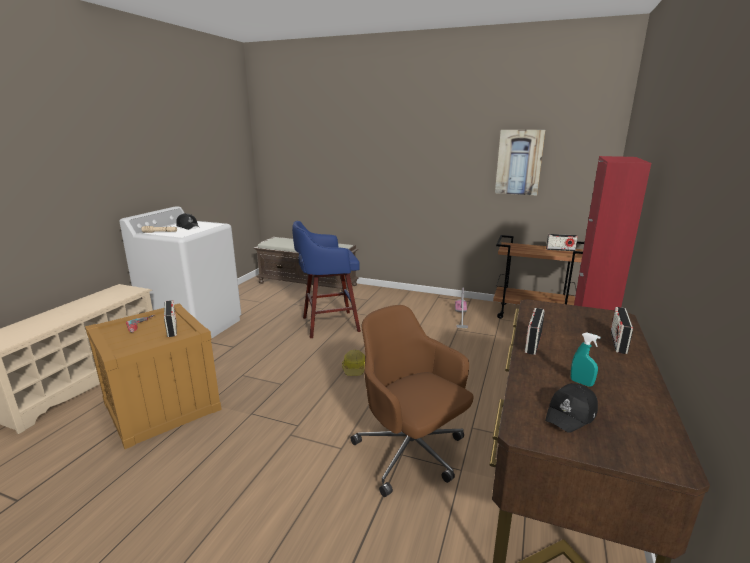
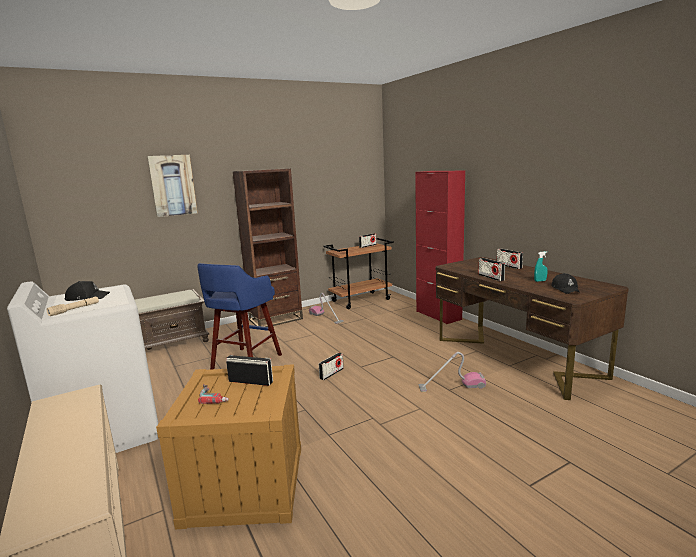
camera: 50 degrees left, 5 degrees down
hard hat [342,349,365,376] -> radio [319,352,344,380]
brown office chair [350,305,474,497] -> vacuum cleaner [419,352,486,392]
picture [495,130,545,196] -> picture moved to [147,155,197,217]
none -> brown bookcase [232,169,303,327]

